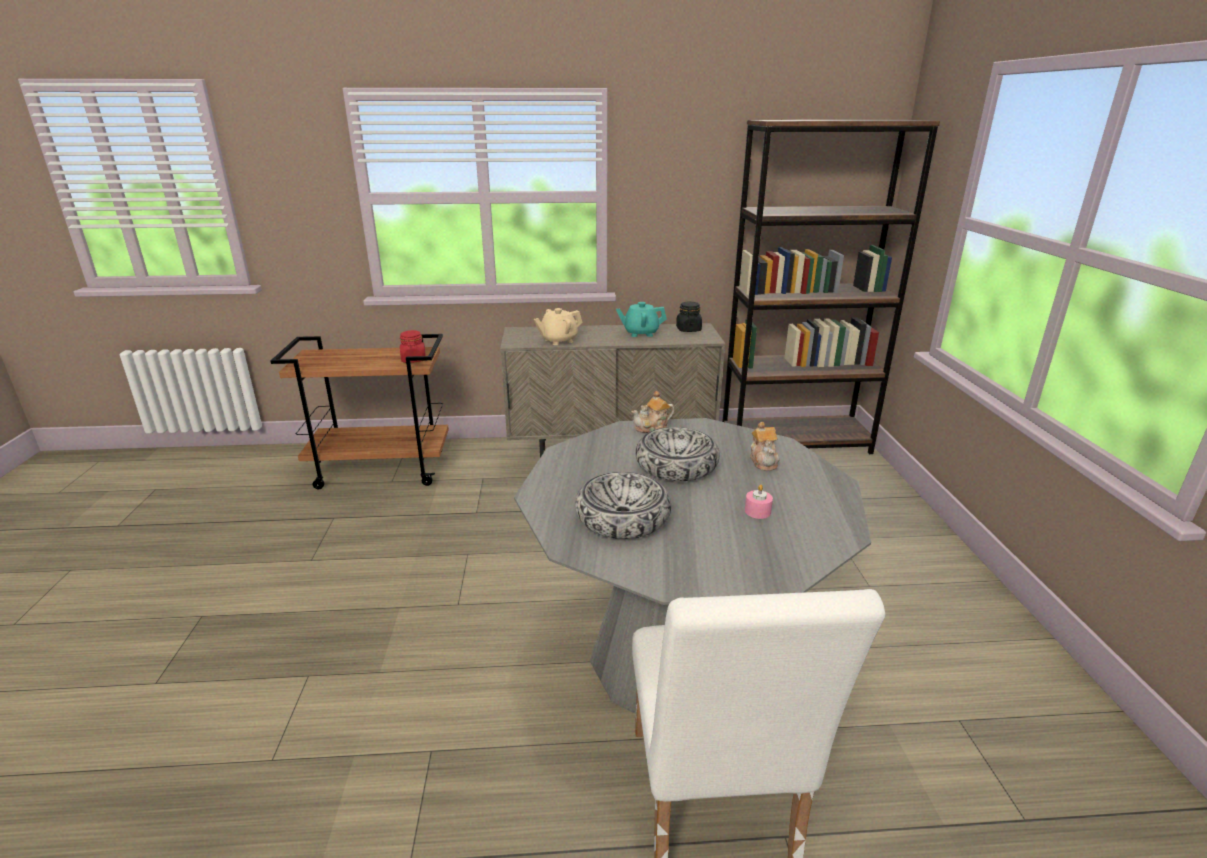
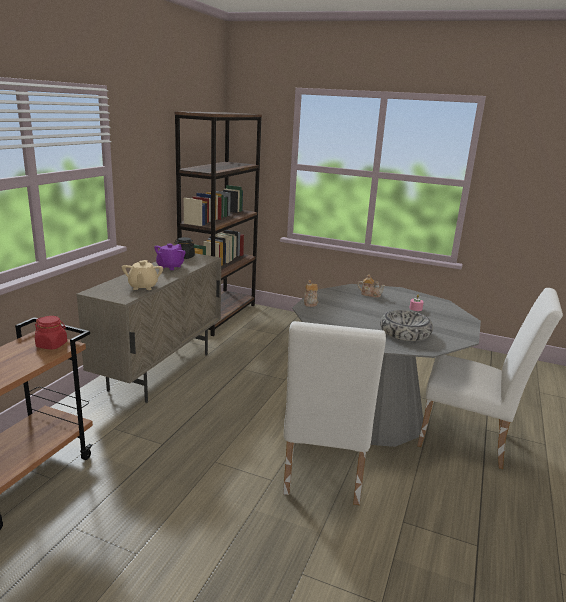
camera: 65 degrees left, 5 degrees down
turquoise teapot [616,302,667,337] -> purple teapot [154,244,185,270]
bowl [635,427,720,481] -> none
none -> white chair [283,321,386,505]

